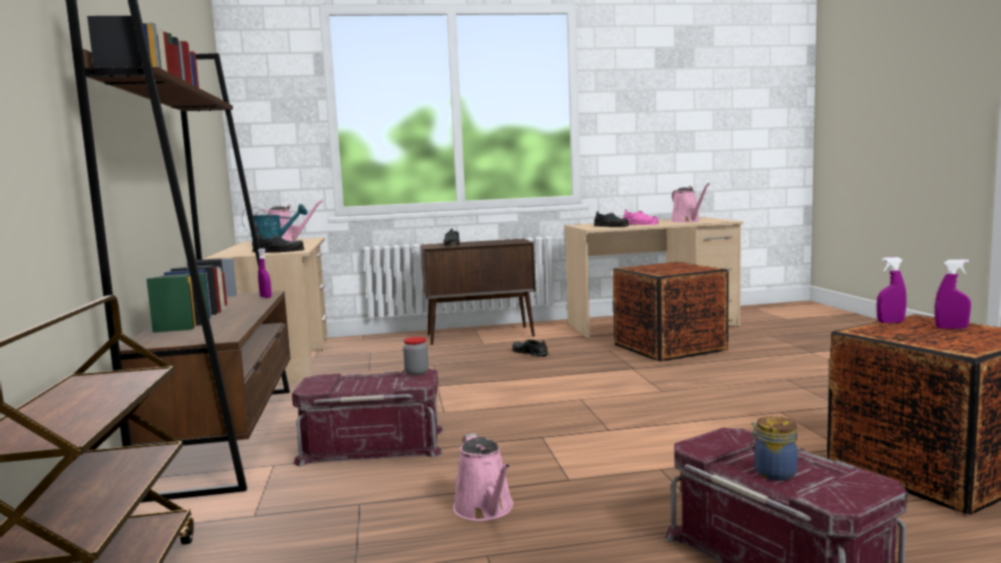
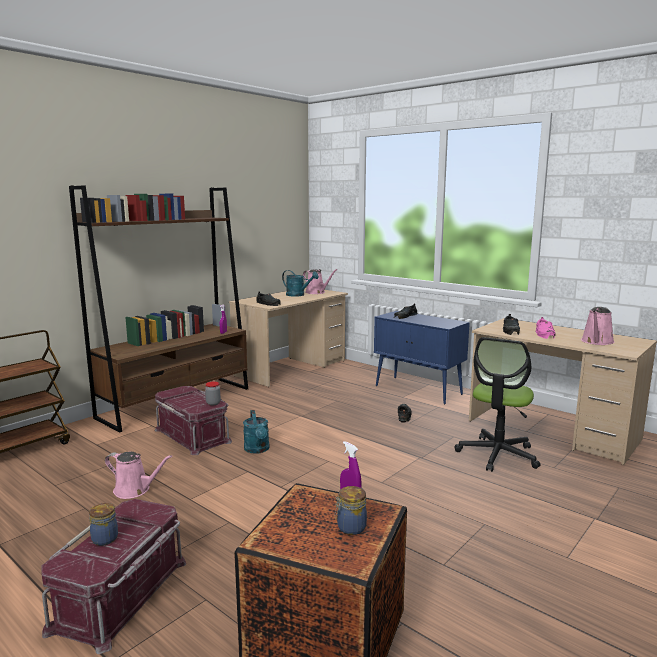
camera: 50 degrees right, 5 degrees up
brown cabinet [420,239,536,345] -> blue cabinet [374,311,470,405]
pink watering can [453,433,513,521] -> pink watering can turned 105 degrees counterclockwise [105,452,172,499]
crate [613,262,729,361] -> office chair [455,337,541,472]
purple spray bottle [935,259,971,329] -> jar [335,486,367,535]
none -> turquoise watering can [243,410,269,454]

